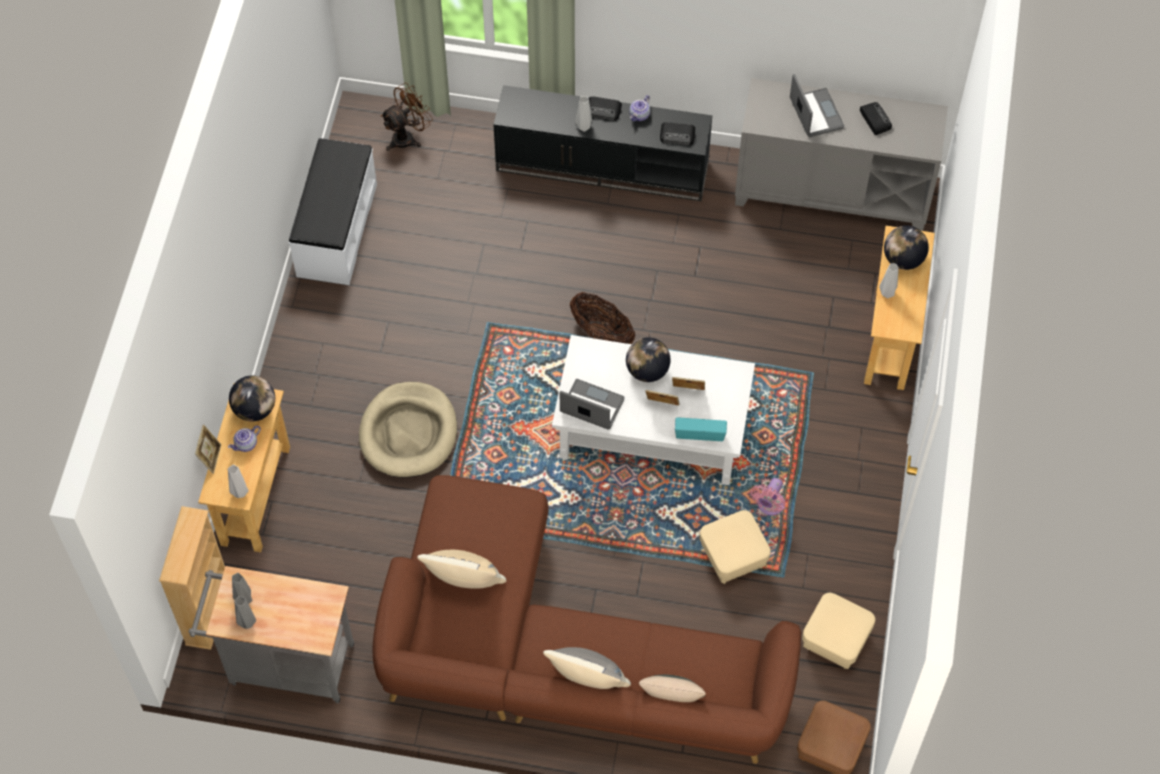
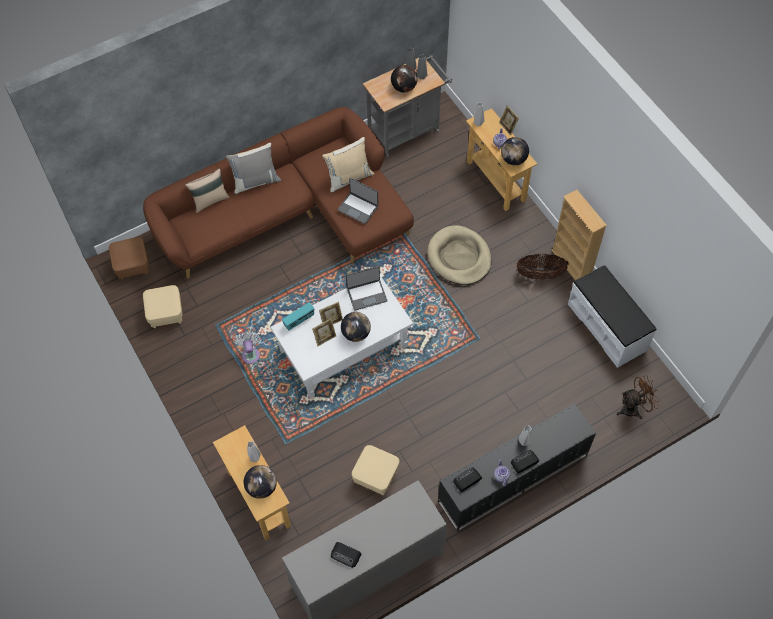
camera: 140 degrees right, 0 degrees up
beige bookcase [159,506,225,650] -> beige bookcase moved to [551,190,607,280]
brown fan [380,83,433,151] -> brown fan turned 120 degrees counterclockwise [617,375,660,419]
basket [570,292,635,344] -> basket moved to [517,254,567,280]
beige ottoman [700,510,771,584] -> beige ottoman moved to [352,445,400,495]
pink fan [750,478,786,516] -> white fan [235,331,260,364]
laptop [790,74,844,137] -> laptop moved to [337,178,378,224]
none -> globe [391,65,418,93]

